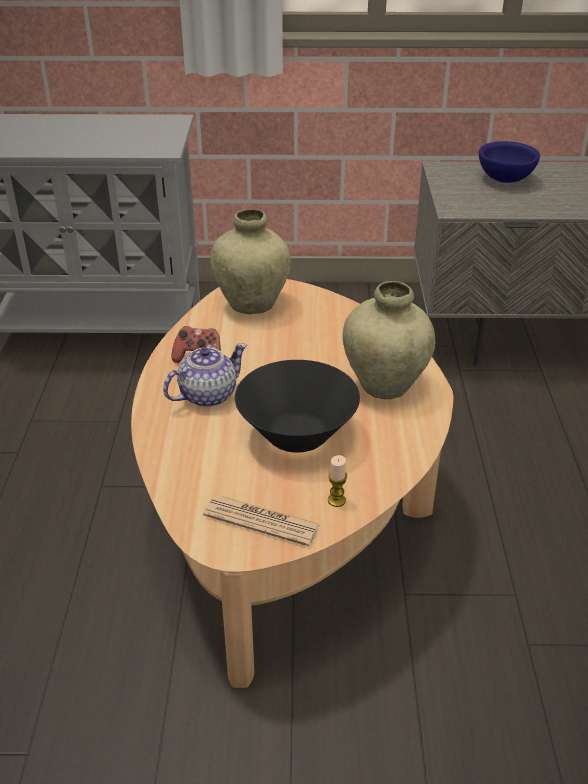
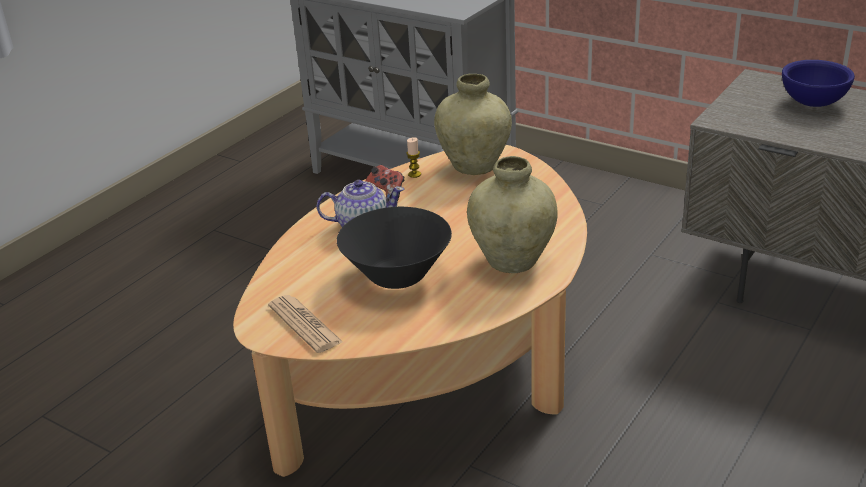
camera: 35 degrees right, 5 degrees down
candle [328,455,347,507] -> candle moved to [407,137,421,178]

